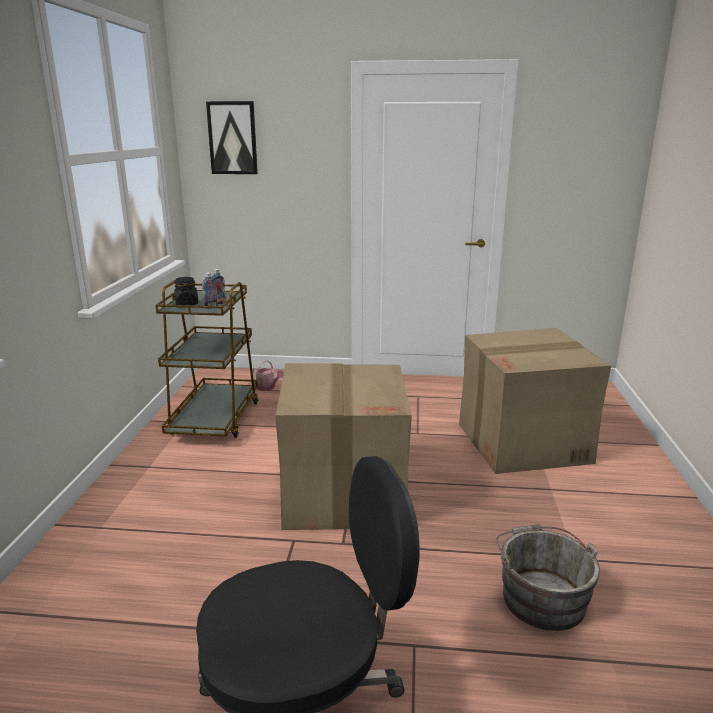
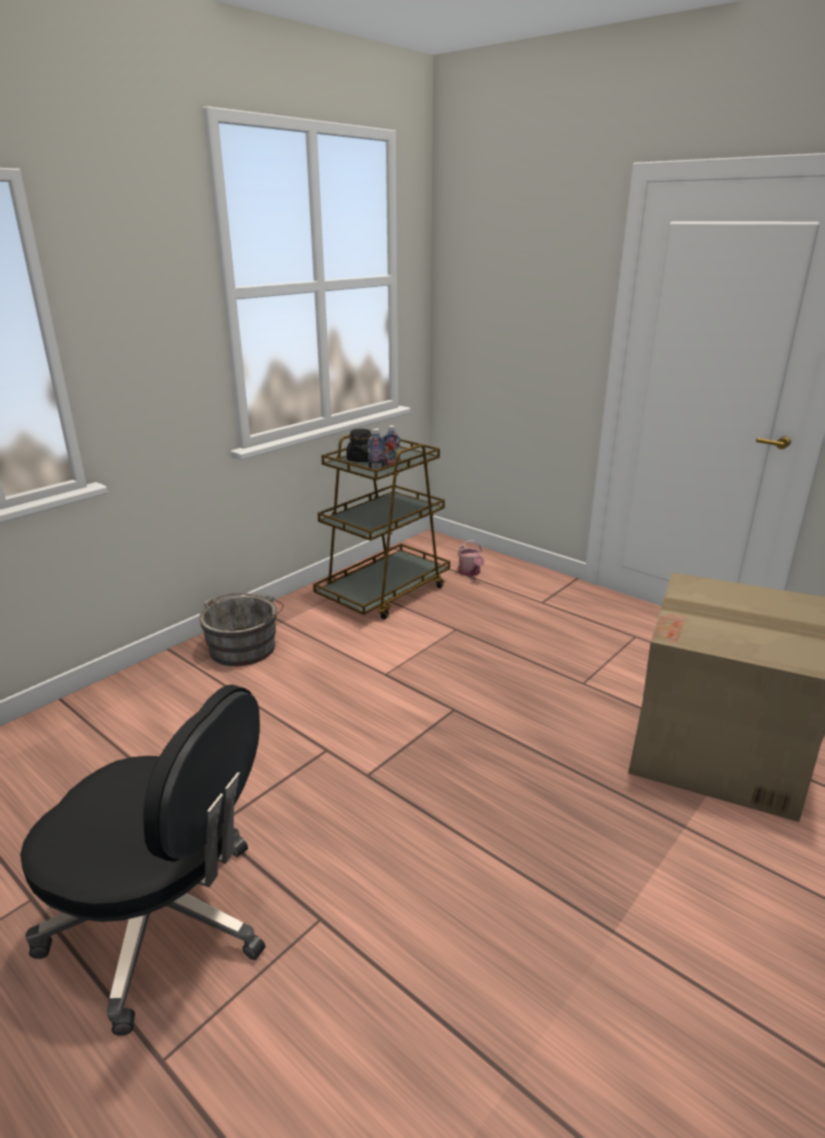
camera: 35 degrees right, 5 degrees up
picture [206,101,258,174] -> none
cardboard box [275,363,412,530] -> none
grey bucket [496,524,600,631] -> grey bucket moved to [199,592,284,666]

